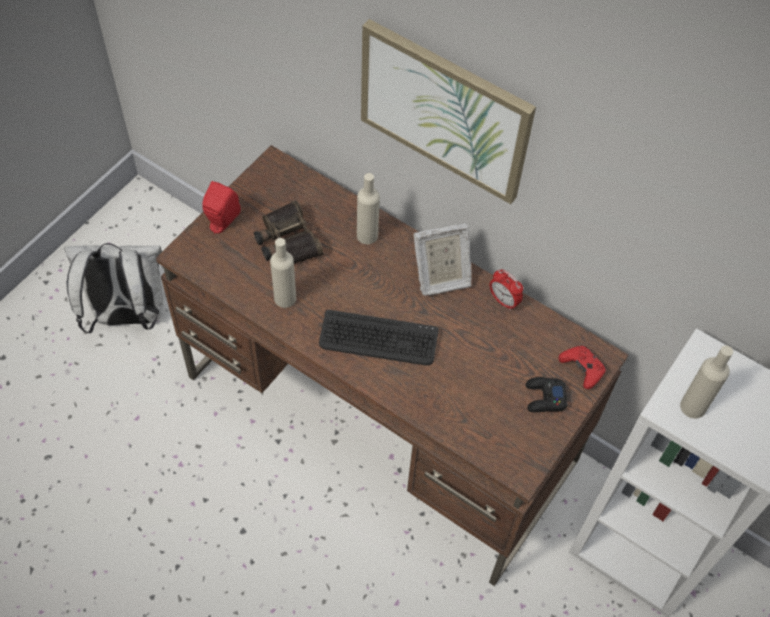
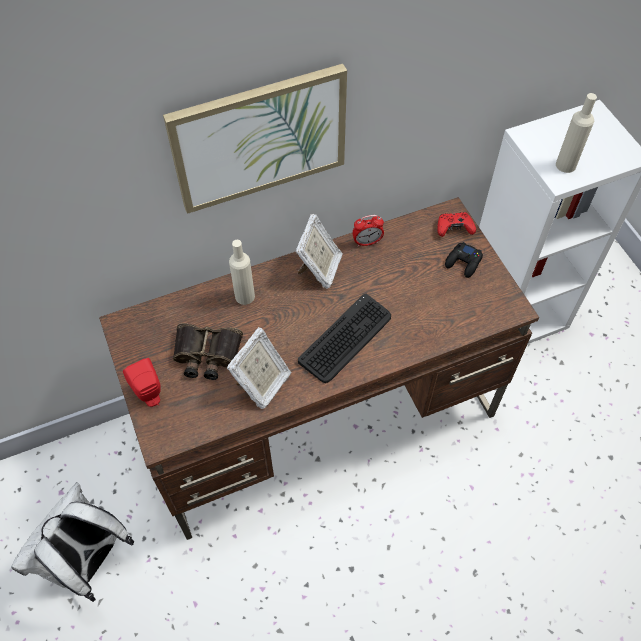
camera: 55 degrees left, 0 degrees up
beige bottle [270,238,296,308] -> picture frame [227,327,291,409]

